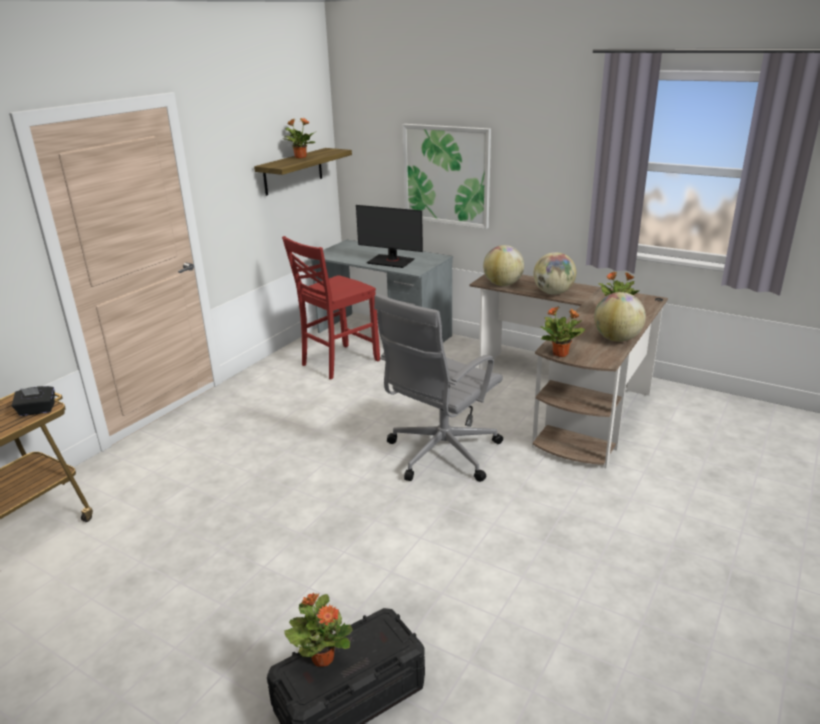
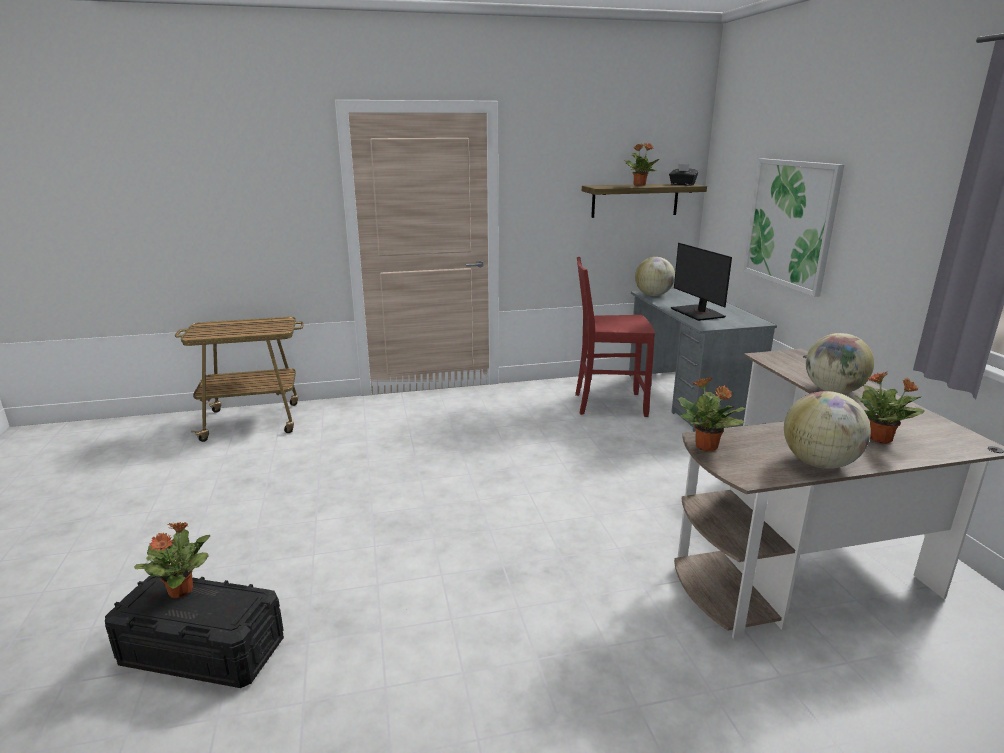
camera: 45 degrees right, 5 degrees down
black tissue box [12,386,55,416] -> black tissue box moved to [669,164,699,185]
grey office chair [374,294,503,482] -> none
globe [483,245,524,286] -> globe moved to [635,257,675,296]

